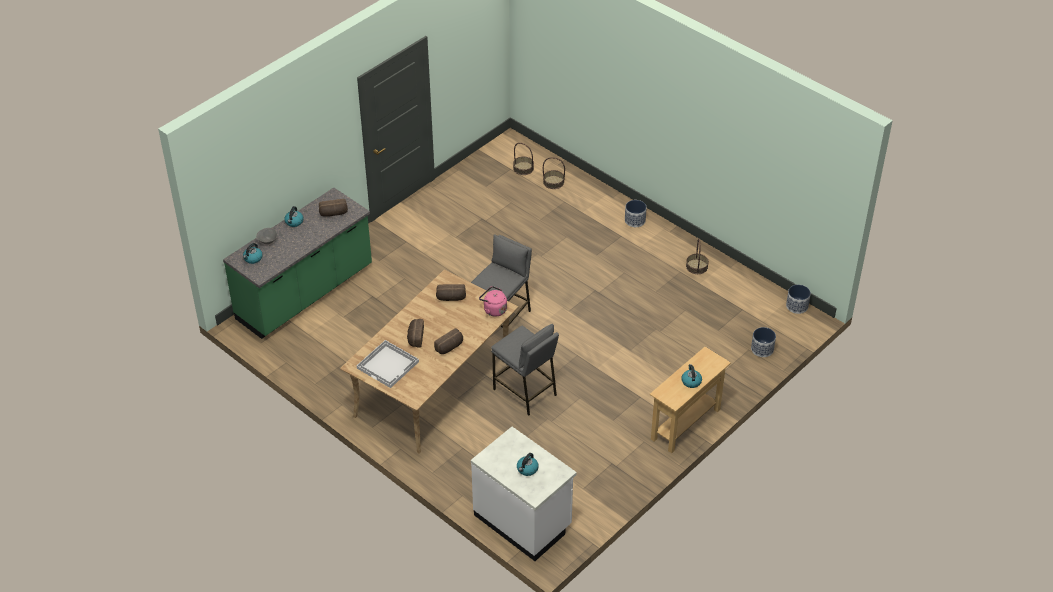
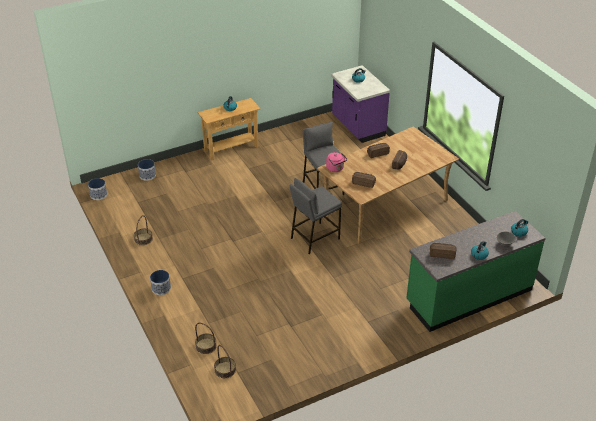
camera: 160 degrees left, 5 degrees down
white tray [357,340,419,388] -> none
white counter [471,427,577,561] -> purple counter [331,65,390,143]

